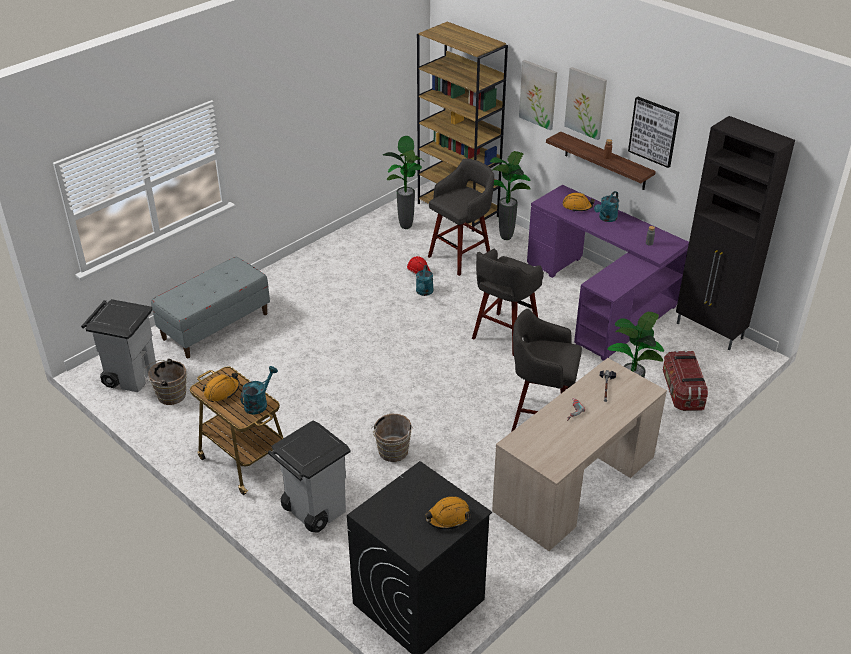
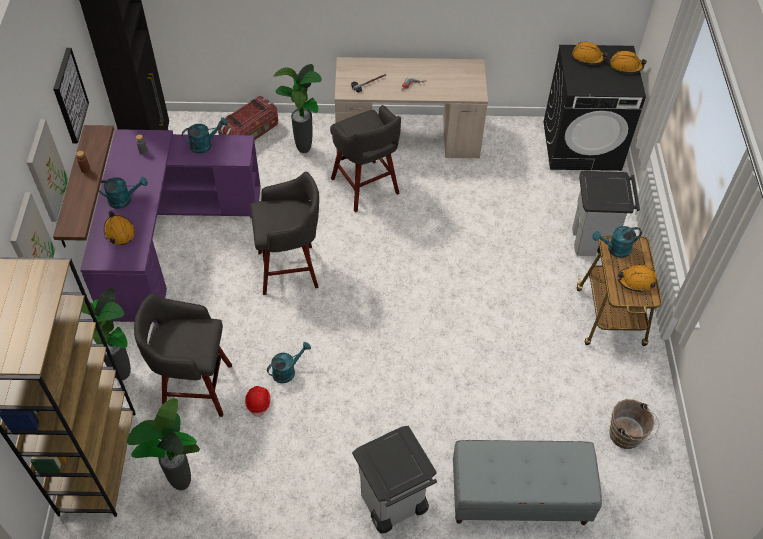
camera: 135 degrees left, 15 degrees up
grey trash can [81,299,156,392] -> grey trash can moved to [352,425,437,534]
brown bucket [371,414,413,462] -> none
none -> turquoise watering can [182,117,228,154]
none -> orange hard hat [610,51,647,74]

